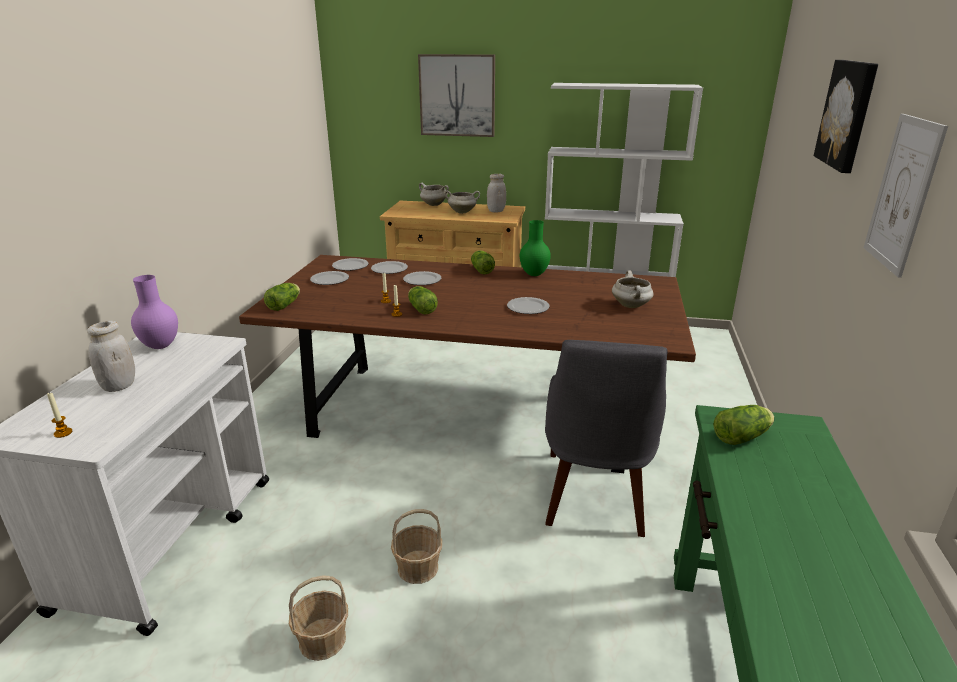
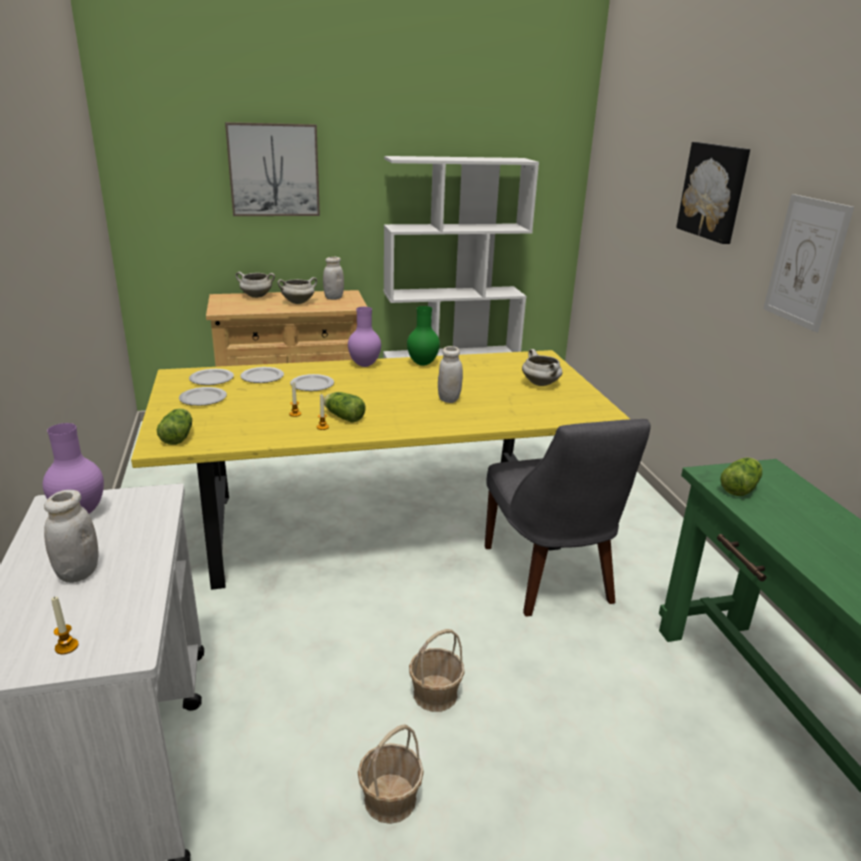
camera: 25 degrees left, 0 degrees up
brown dining table [239,255,696,473] -> yellow dining table [131,350,630,590]
lettuce [471,250,495,275] -> purple vase [348,307,381,367]
plate [507,297,549,314] -> white jar [438,346,463,403]

